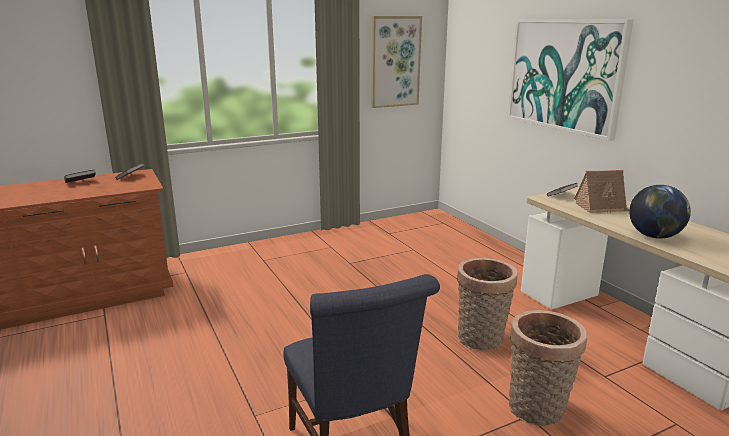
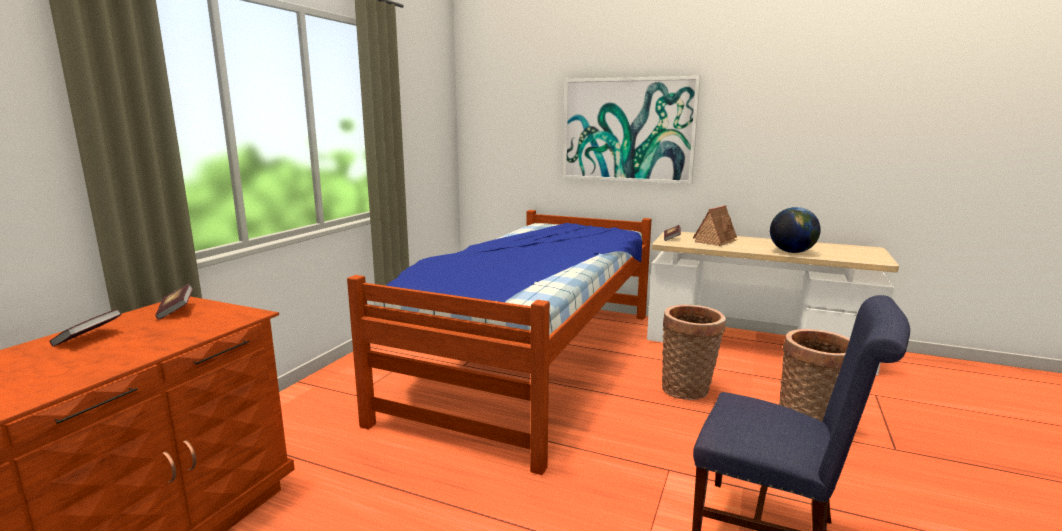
camera: 40 degrees left, 5 degrees down
picture [371,16,422,108] -> none
none -> bed [347,210,652,475]

